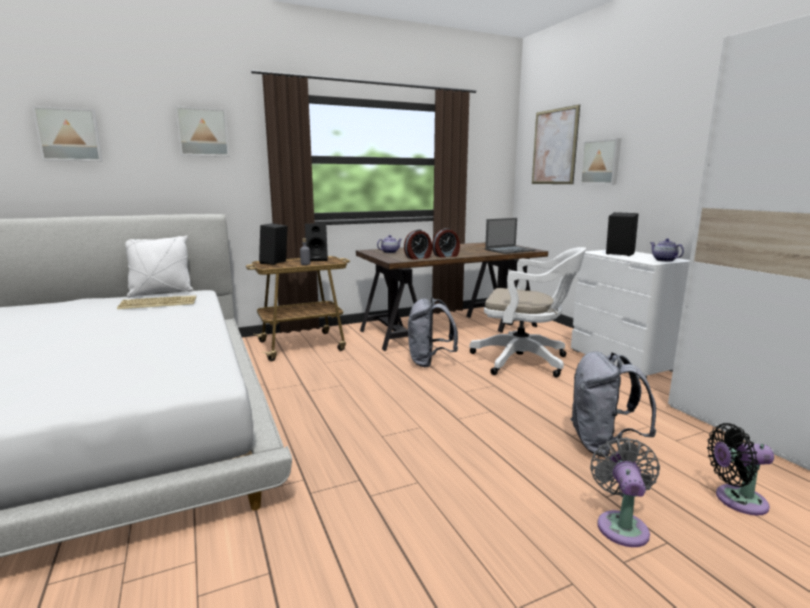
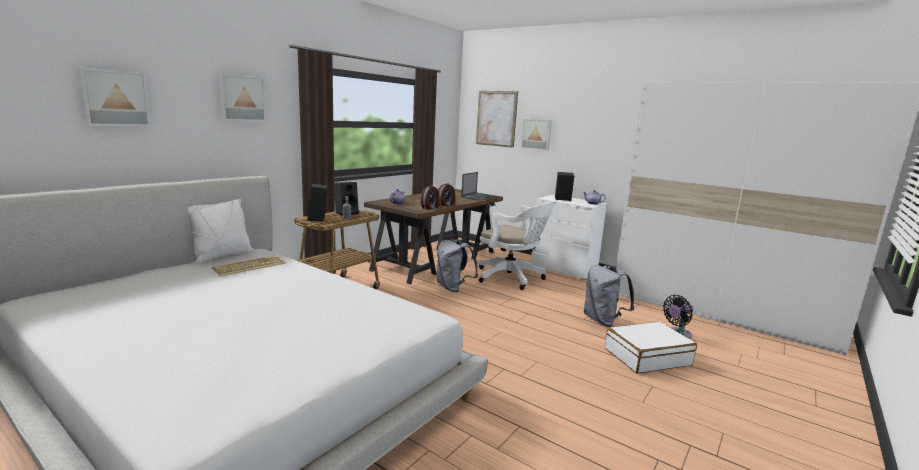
camera: 30 degrees left, 0 degrees up
white office chair [469,247,586,377] -> white office chair turned 45 degrees clockwise [478,201,555,290]
grey fan [590,438,660,547] -> white suitcase [605,321,697,374]

